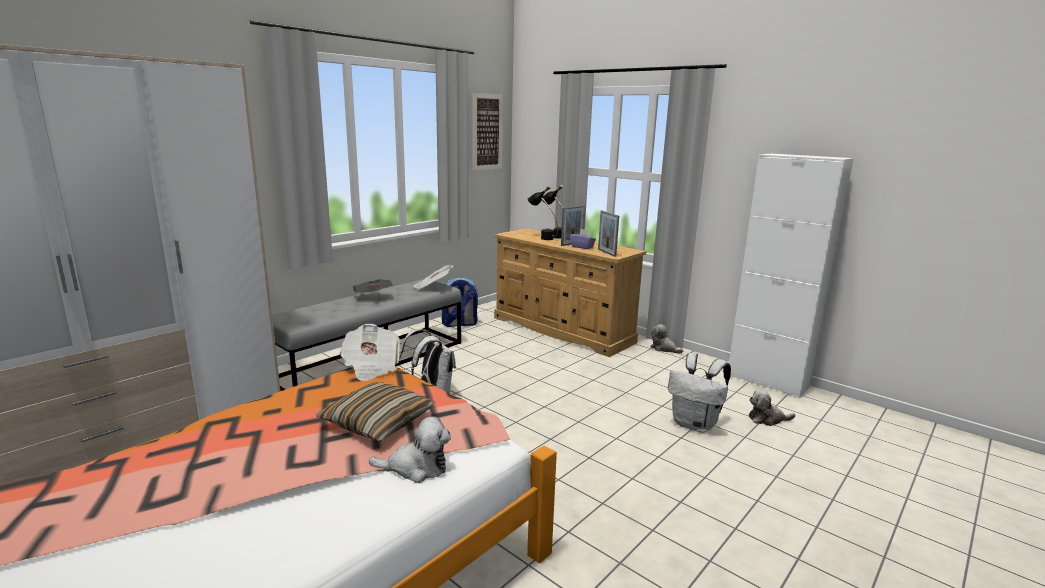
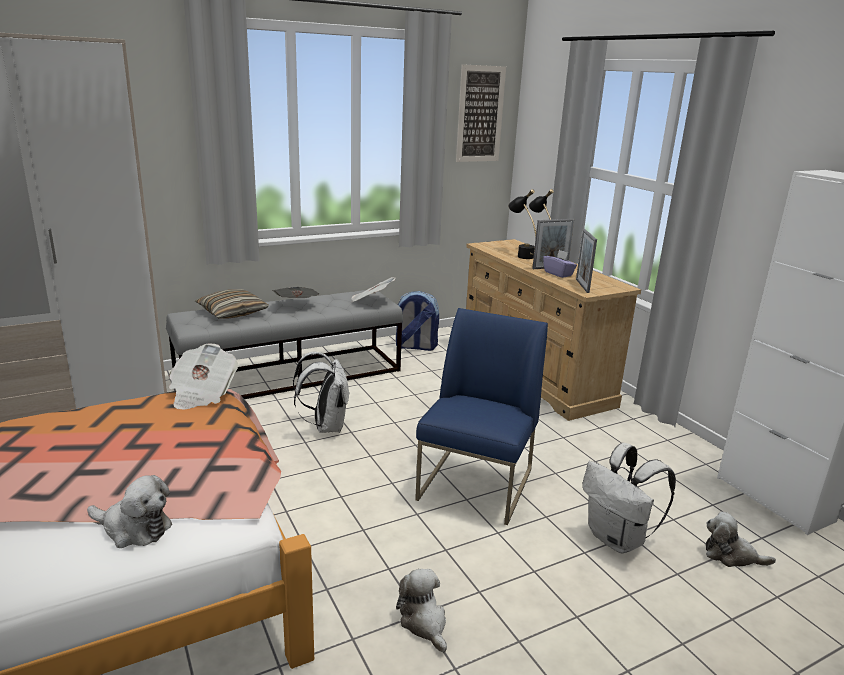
camera: 20 degrees right, 5 degrees up
pillow [316,382,435,441] -> pillow moved to [195,289,269,319]
plush toy [650,324,683,354] -> plush toy moved to [396,569,447,653]
none -> blue chair [415,308,548,525]

